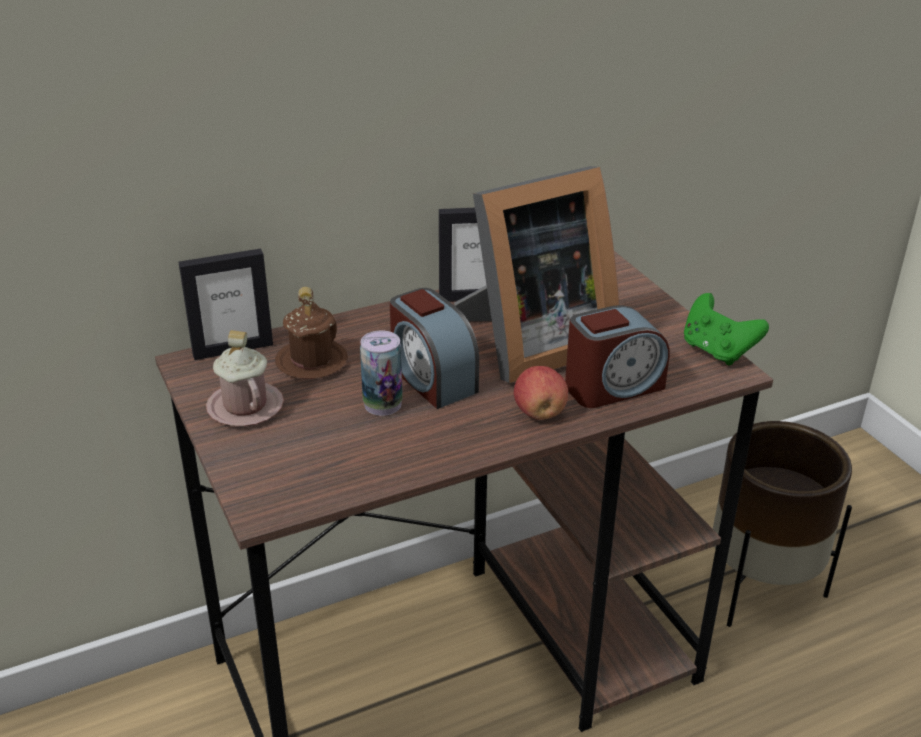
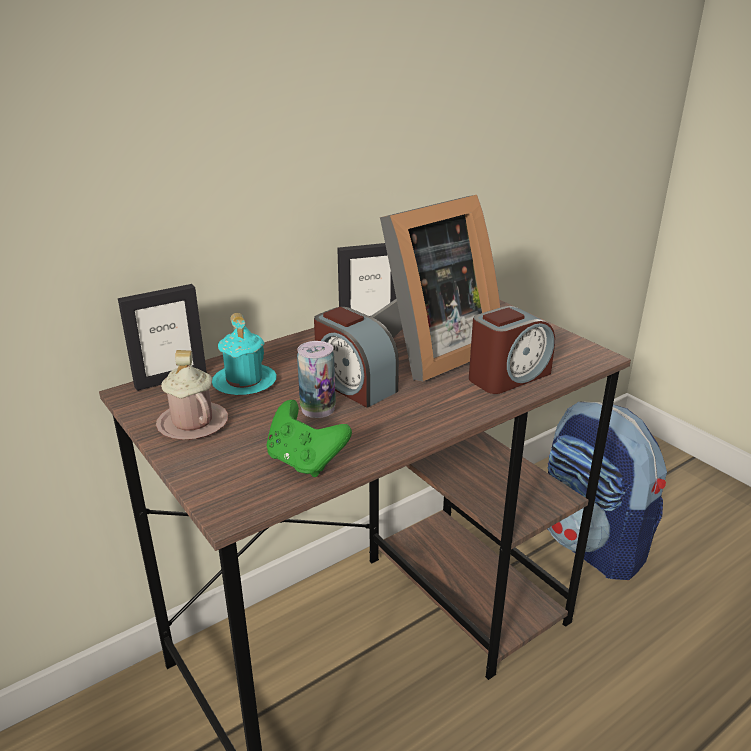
camera: 10 degrees left, 5 degrees down
brown mug [275,287,348,379] -> turquoise mug [212,313,277,396]
apple [514,366,568,420] -> none
green game controller [684,293,769,366] -> green game controller moved to [266,400,352,477]
brown planter [713,421,852,627] -> backpack [547,401,667,580]

